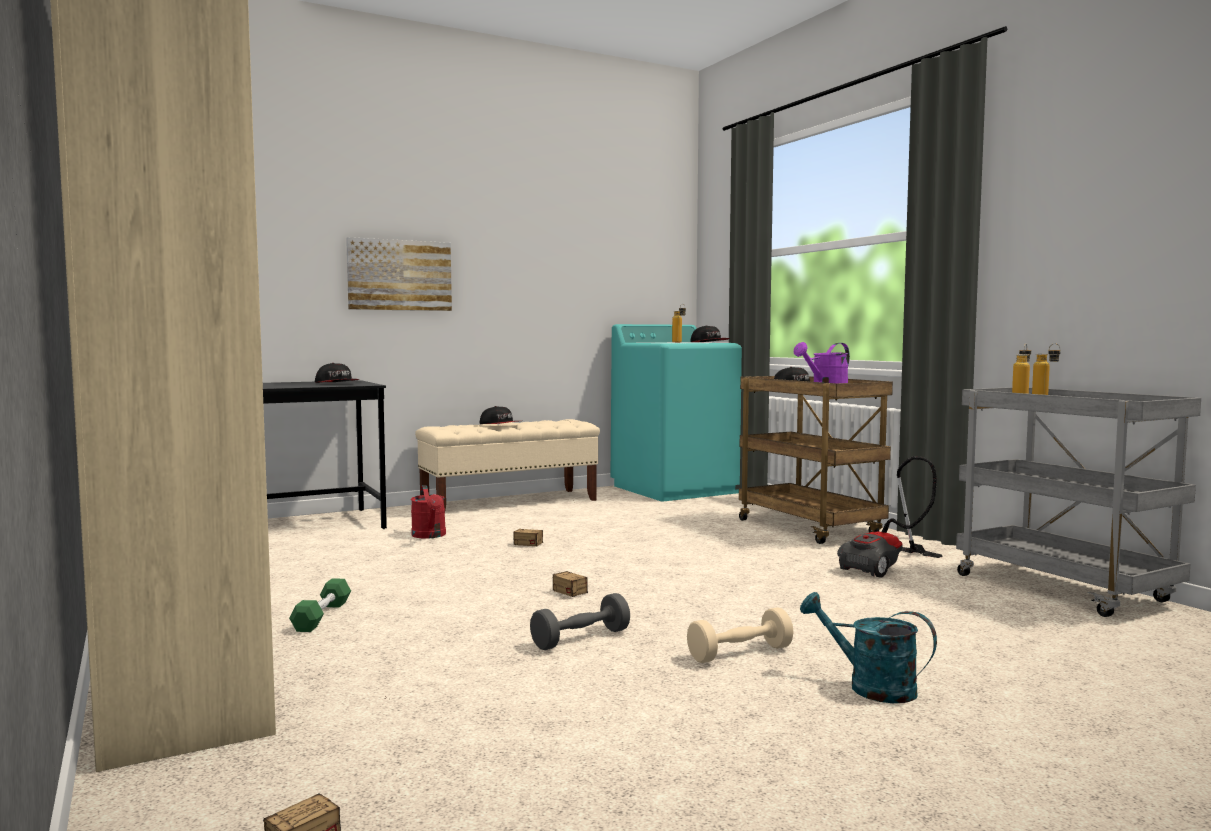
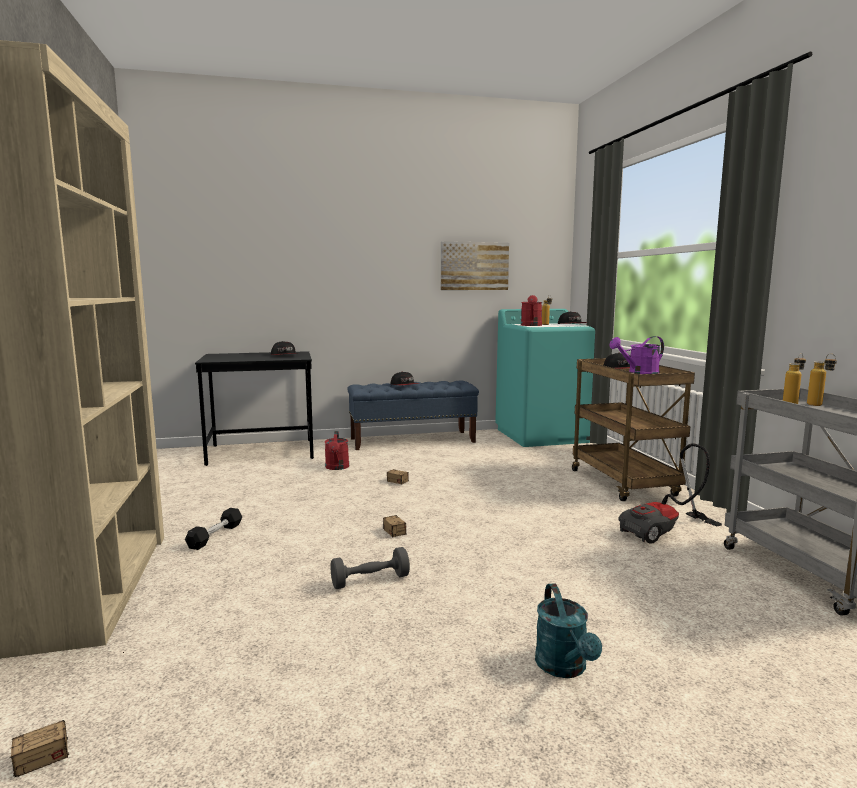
camera: 15 degrees right, 5 degrees up
green dumbbell [289,578,351,632] -> black dumbbell [185,508,242,550]
picture [346,237,452,311] -> picture moved to [441,241,509,290]
beige bench [415,419,600,510] -> blue bench [347,380,479,450]
beige dumbbell [687,607,794,663] -> none
turquoise watering can [800,592,937,703] -> turquoise watering can turned 150 degrees counterclockwise [535,583,602,678]
none -> red watering can [521,295,542,326]

